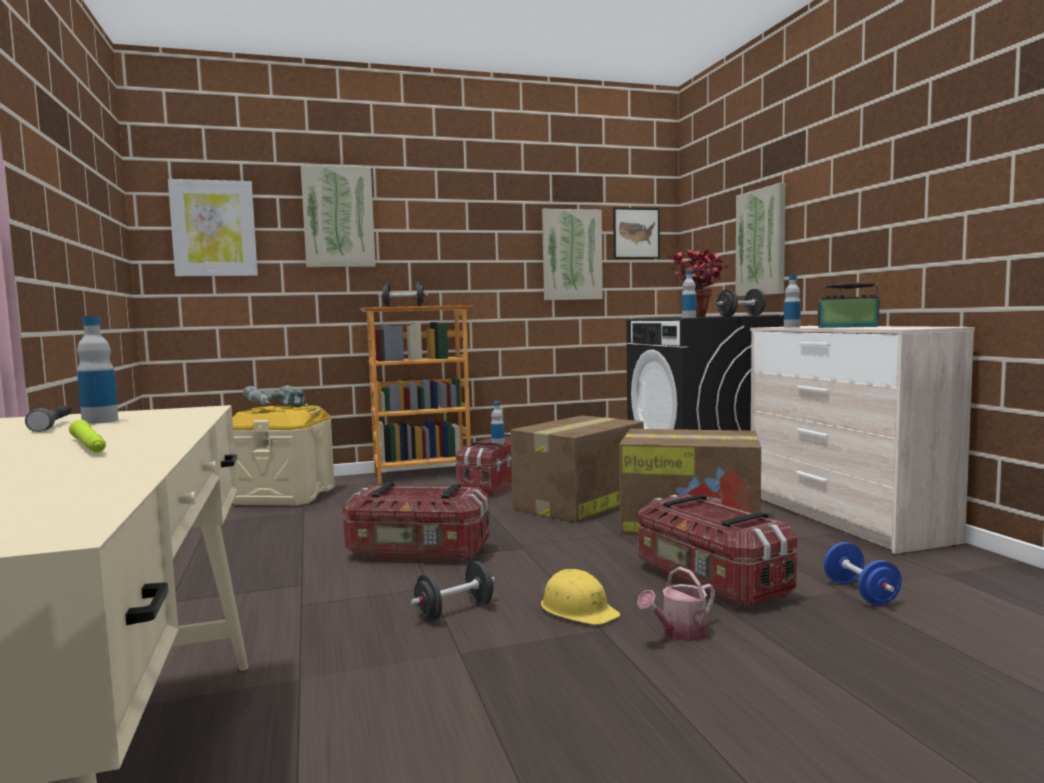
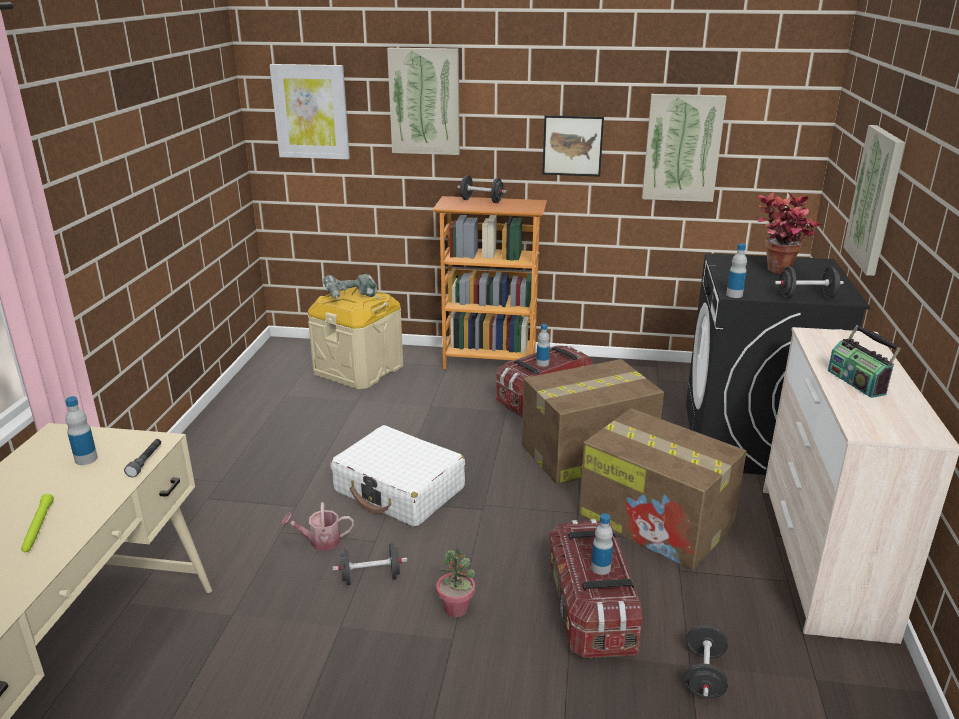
camera: 25 degrees right, 20 degrees up
grey flashlight [25,405,72,432] -> grey flashlight moved to [124,439,161,477]
storage box [343,483,490,562] -> white suitcase [330,425,465,527]
yellow hard hat [541,569,620,625] -> potted plant [436,547,475,617]
picture [613,207,660,259] -> picture moved to [542,115,604,177]
watering can [637,567,715,641] -> watering can moved to [282,502,354,551]
bottle [784,275,801,328] -> bottle moved to [591,513,613,575]
radio [817,282,879,328] -> radio turned 150 degrees counterclockwise [828,325,901,398]
blue dumbbell [824,542,902,605] -> black dumbbell [685,625,728,699]

